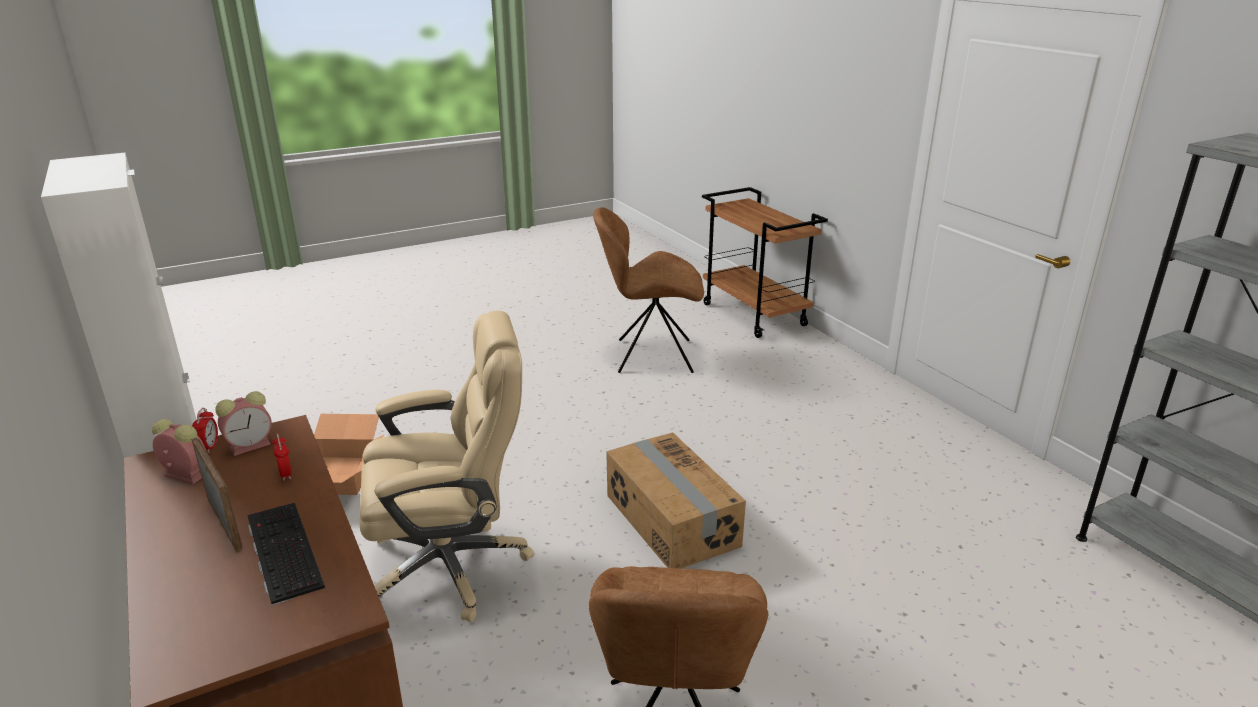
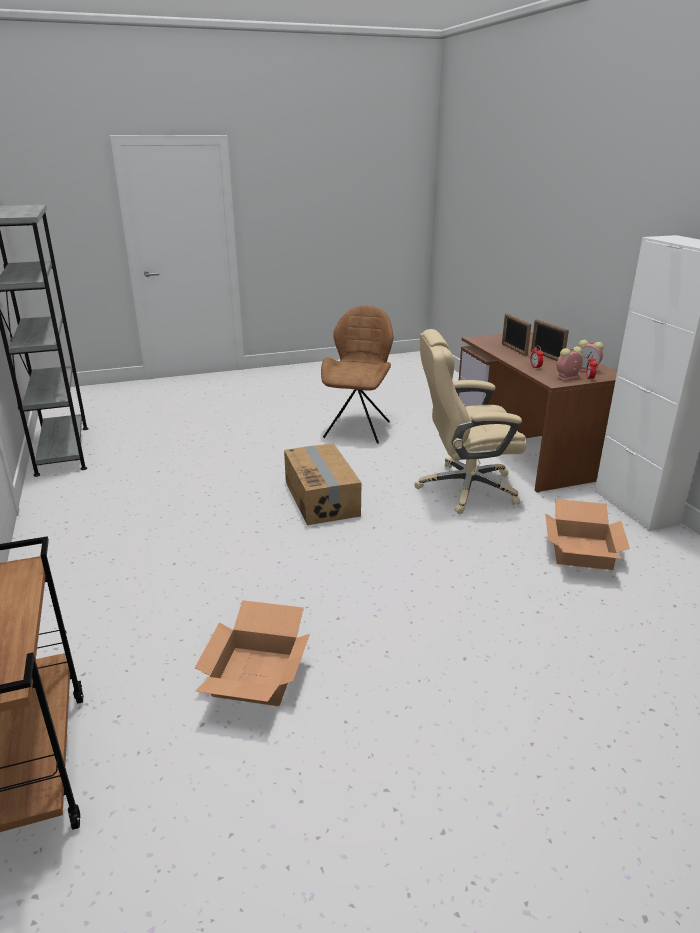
camera: 170 degrees left, 0 degrees up
keyboard [247,503,325,606] -> picture frame [502,313,531,356]
brown chair [593,207,704,373] -> cardboard box [195,600,310,706]

